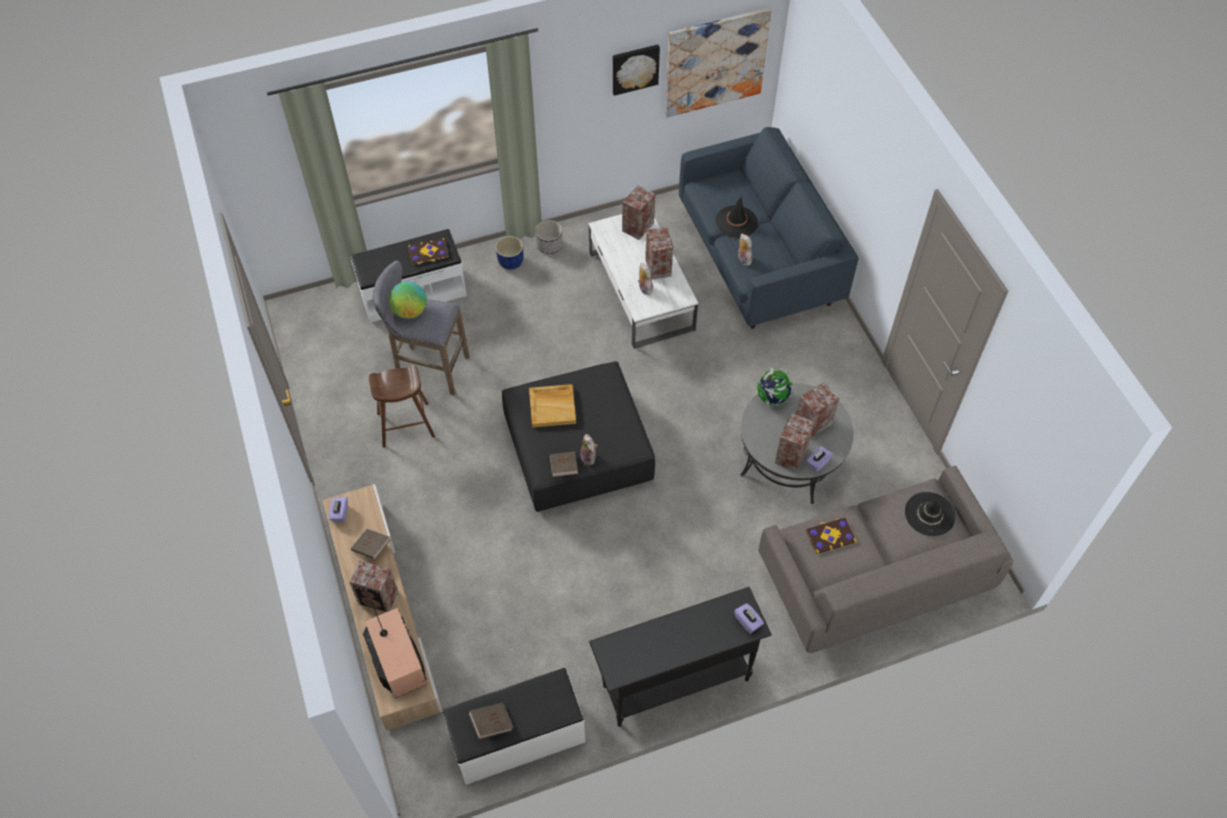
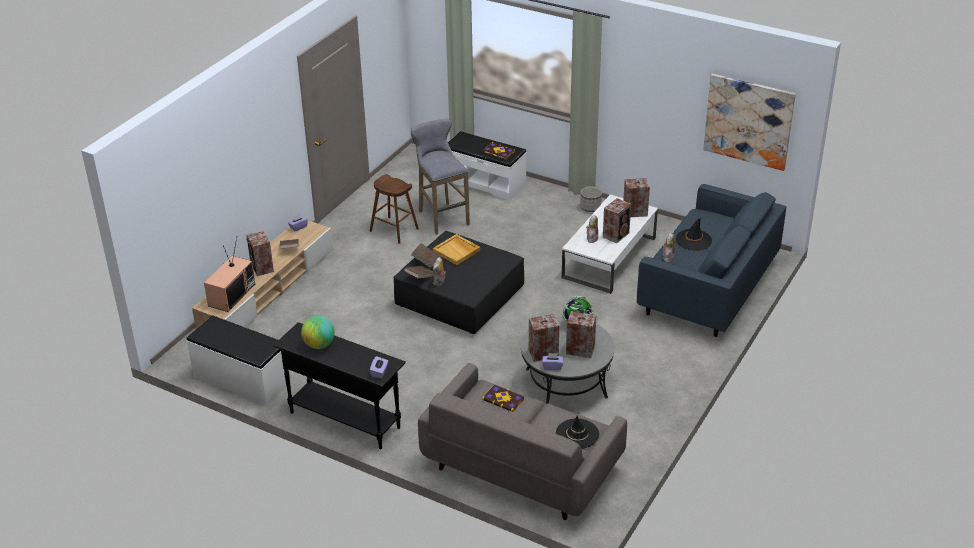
camera: 50 degrees right, 20 degrees down
globe [389,281,427,319] -> globe moved to [301,316,335,349]
brown book [469,703,513,739] -> brown book moved to [411,243,441,268]
blue planter [496,236,523,270] -> none
picture [613,45,660,96] -> none

